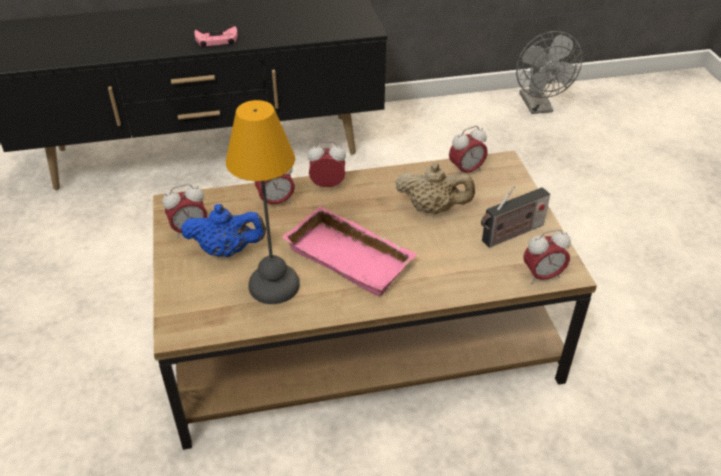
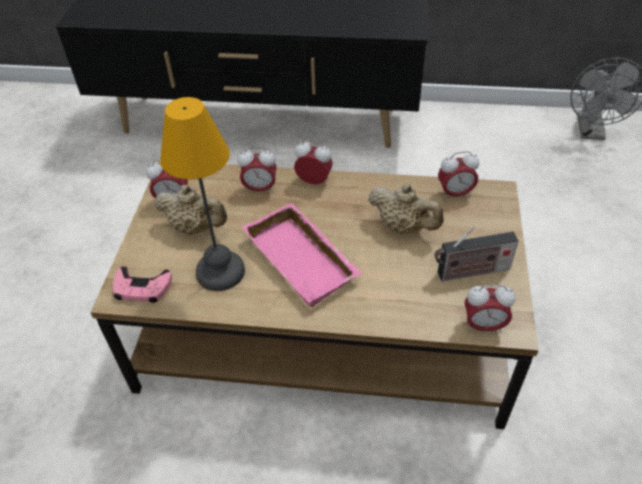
camera: 20 degrees right, 5 degrees up
blue teapot [181,204,266,257] -> beige teapot [154,185,227,235]
pink game controller [194,26,238,47] -> pink game controller moved to [113,266,172,303]

